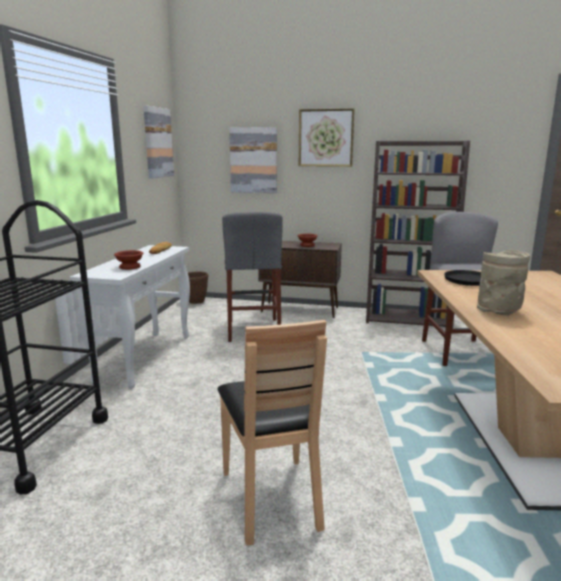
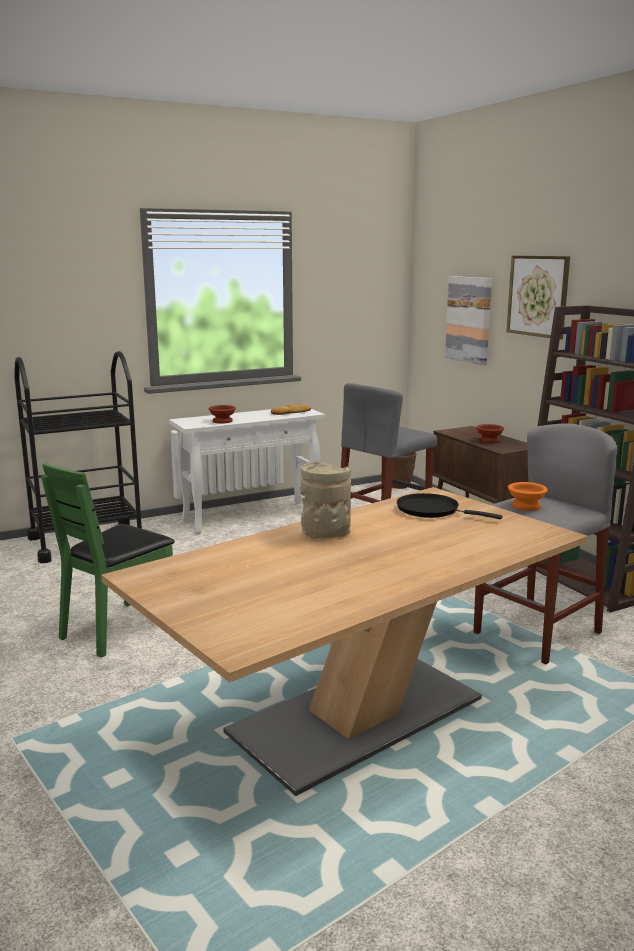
camera: 50 degrees right, 0 degrees up
picture [144,106,174,179] -> none
brown chair [218,320,327,545] -> green chair [41,463,175,658]
none -> orange bowl [508,482,548,511]

